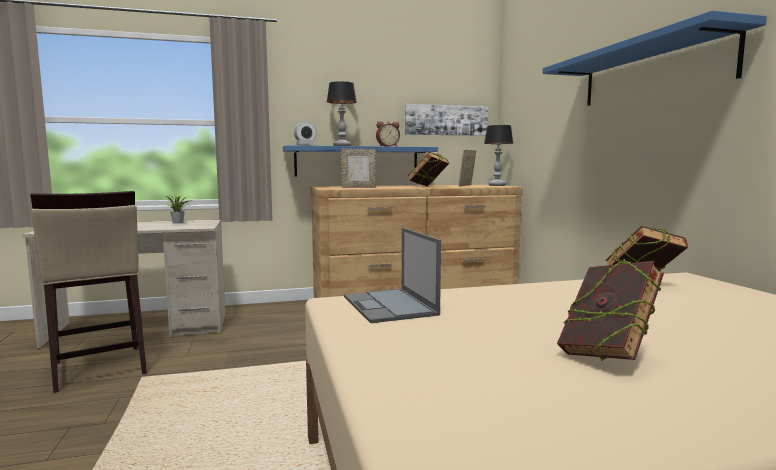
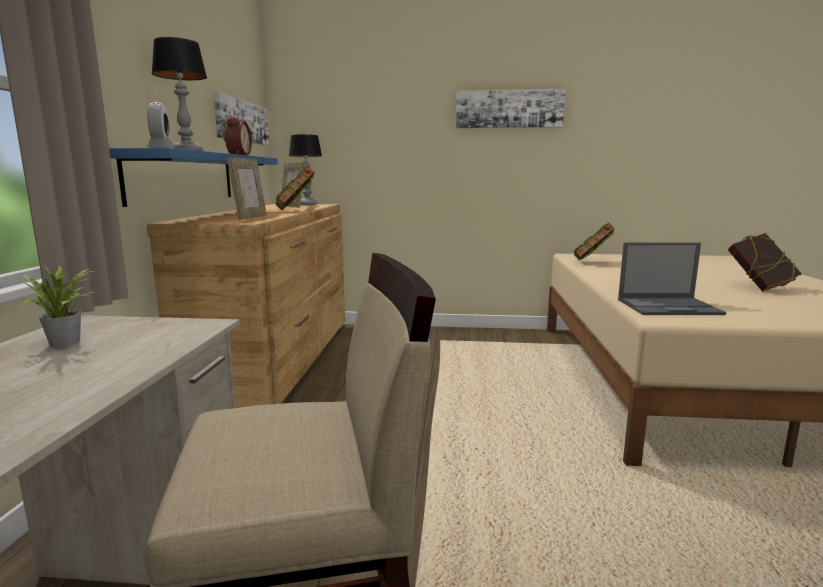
camera: 70 degrees left, 5 degrees up
blue shelf [543,11,767,106] -> picture [456,89,565,128]

